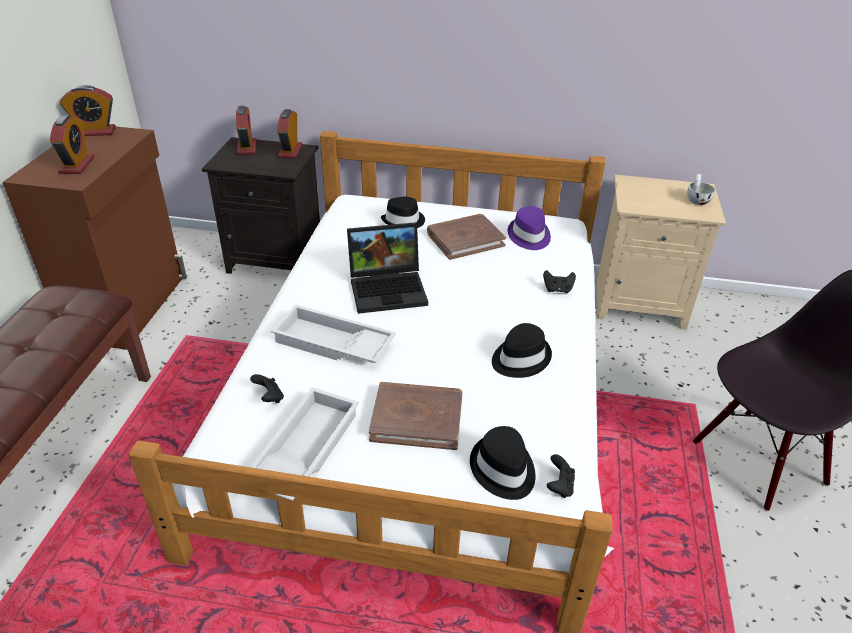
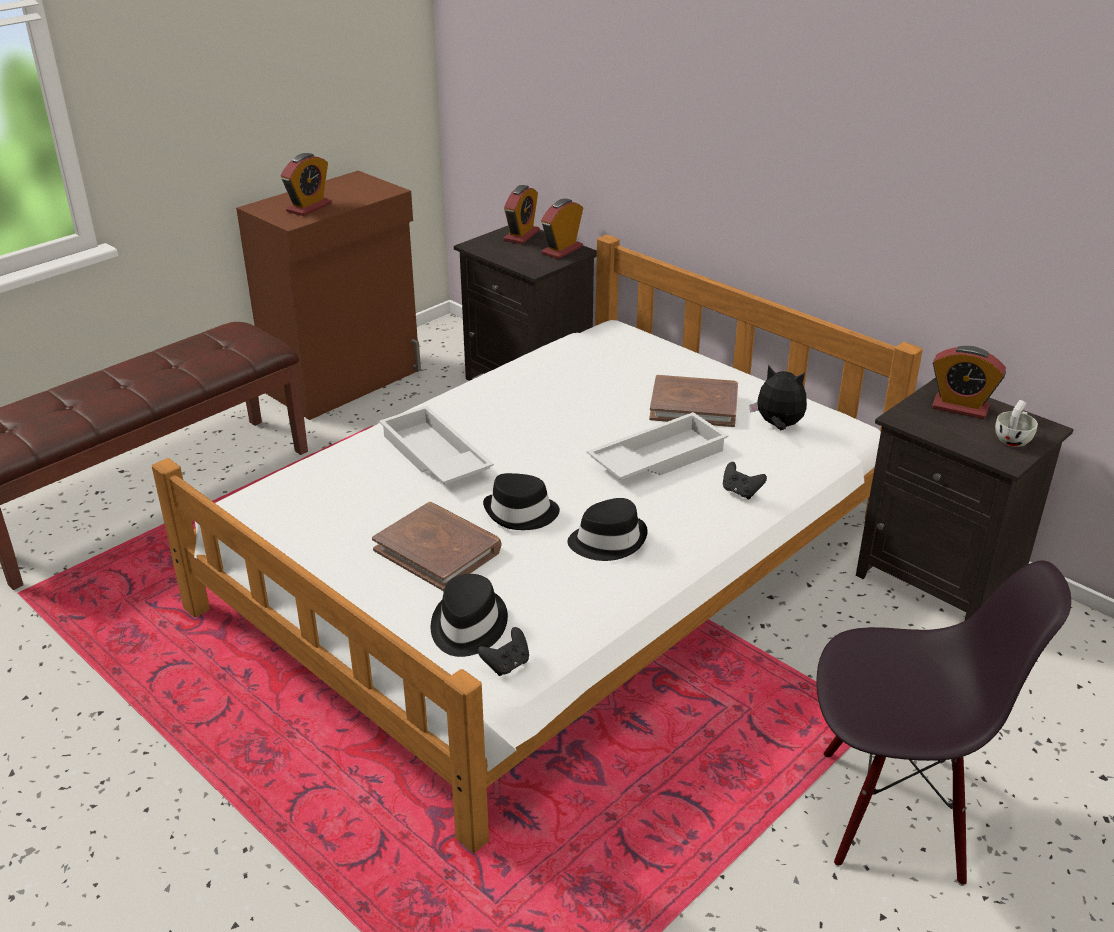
camera: 35 degrees right, 5 degrees down
alarm clock [60,85,116,136] -> alarm clock moved to [932,346,1006,419]
black game controller [250,374,284,403] -> none
white tray [250,387,359,501] -> white tray moved to [587,412,728,480]
laptop [347,222,428,314] -> none
black hat [381,197,425,228] -> black hat moved to [483,473,560,530]
purple hat [508,206,551,250] -> plush toy [750,365,807,430]
beige nightstand [597,175,726,330] -> black nightstand [856,378,1074,620]

